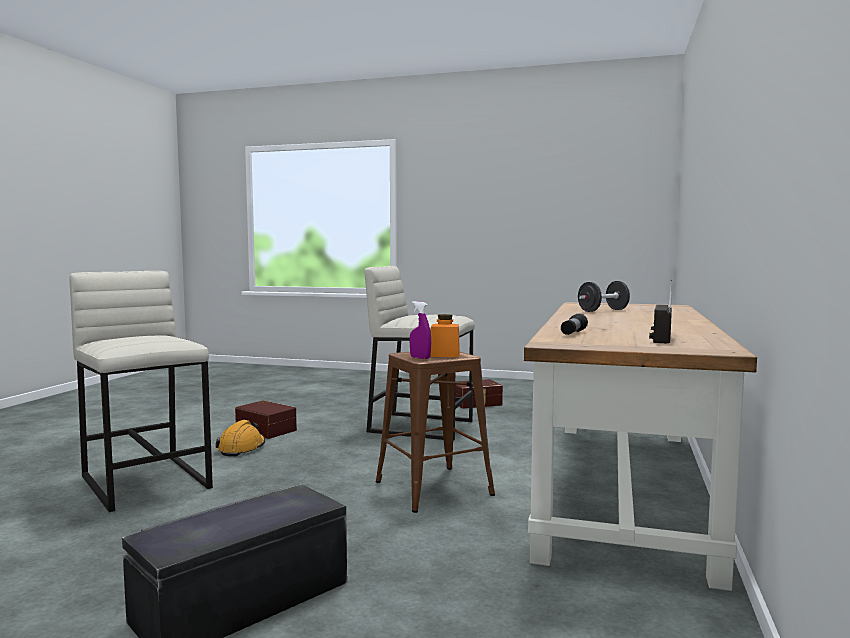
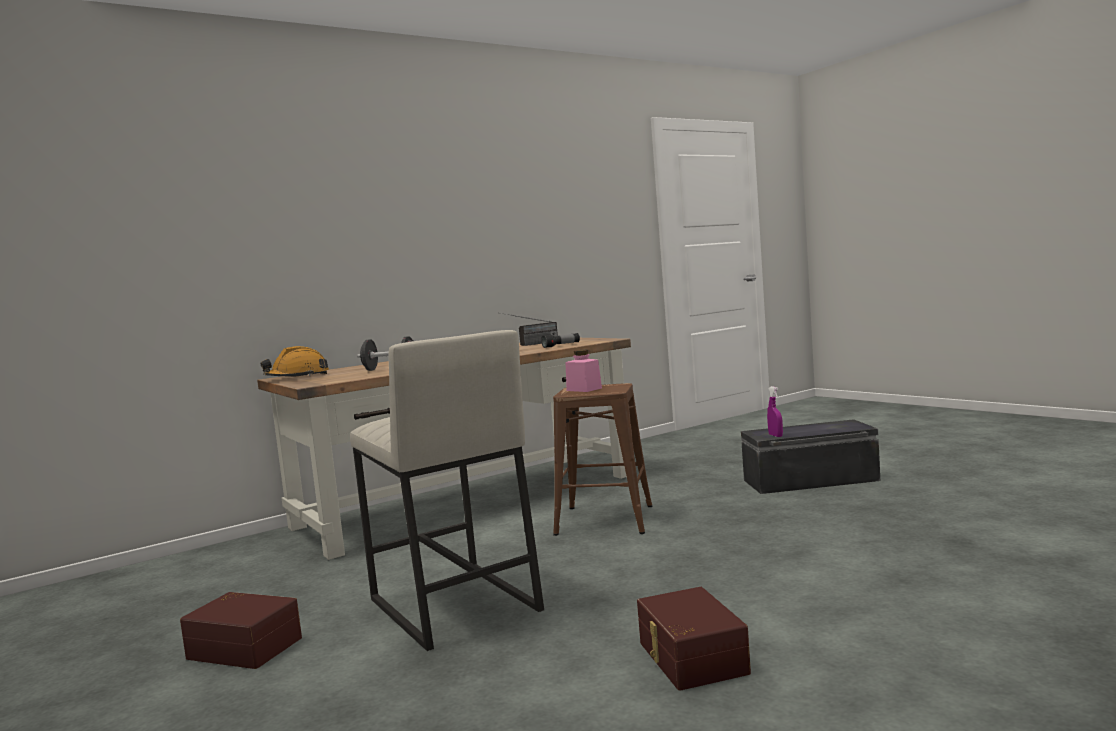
camera: 140 degrees left, 0 degrees up
beige stool [69,271,213,512] -> none
orange hard hat [215,420,265,457] -> orange hard hat moved to [260,346,329,377]
purple spray bottle [410,301,431,359] -> purple spray bottle moved to [767,386,783,437]
orange jar [430,314,460,357] -> pink jar [565,350,602,392]

